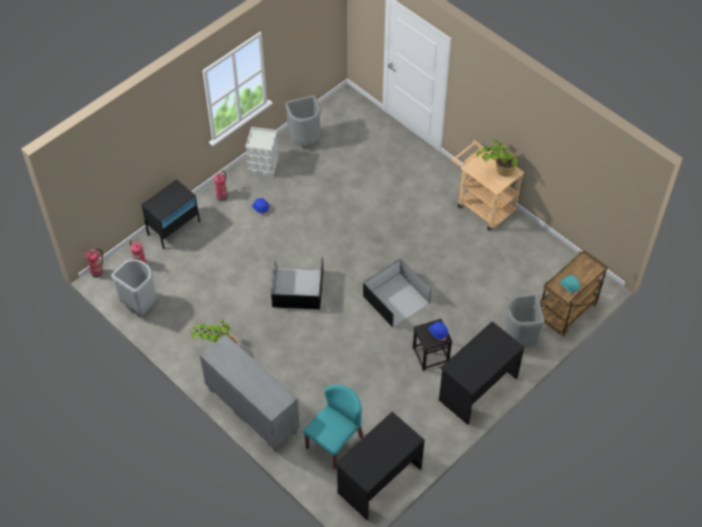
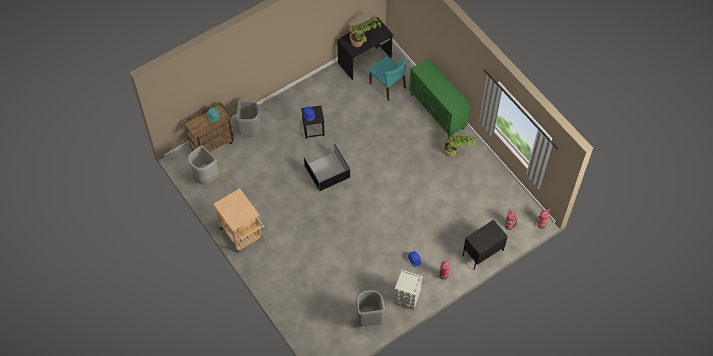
camera: 170 degrees left, 5 degrees up
grey trash can [111,259,157,315] -> grey trash can moved to [188,145,219,185]
grey cabinet [200,334,300,451] -> green cabinet [409,58,470,137]
black storage box [271,255,323,310] -> none
turquoise chair [303,385,363,469] -> turquoise chair turned 90 degrees counterclockwise [368,56,406,101]
black desk [439,321,525,425] -> none
potted plant [476,139,518,177] -> potted plant moved to [350,18,381,47]

